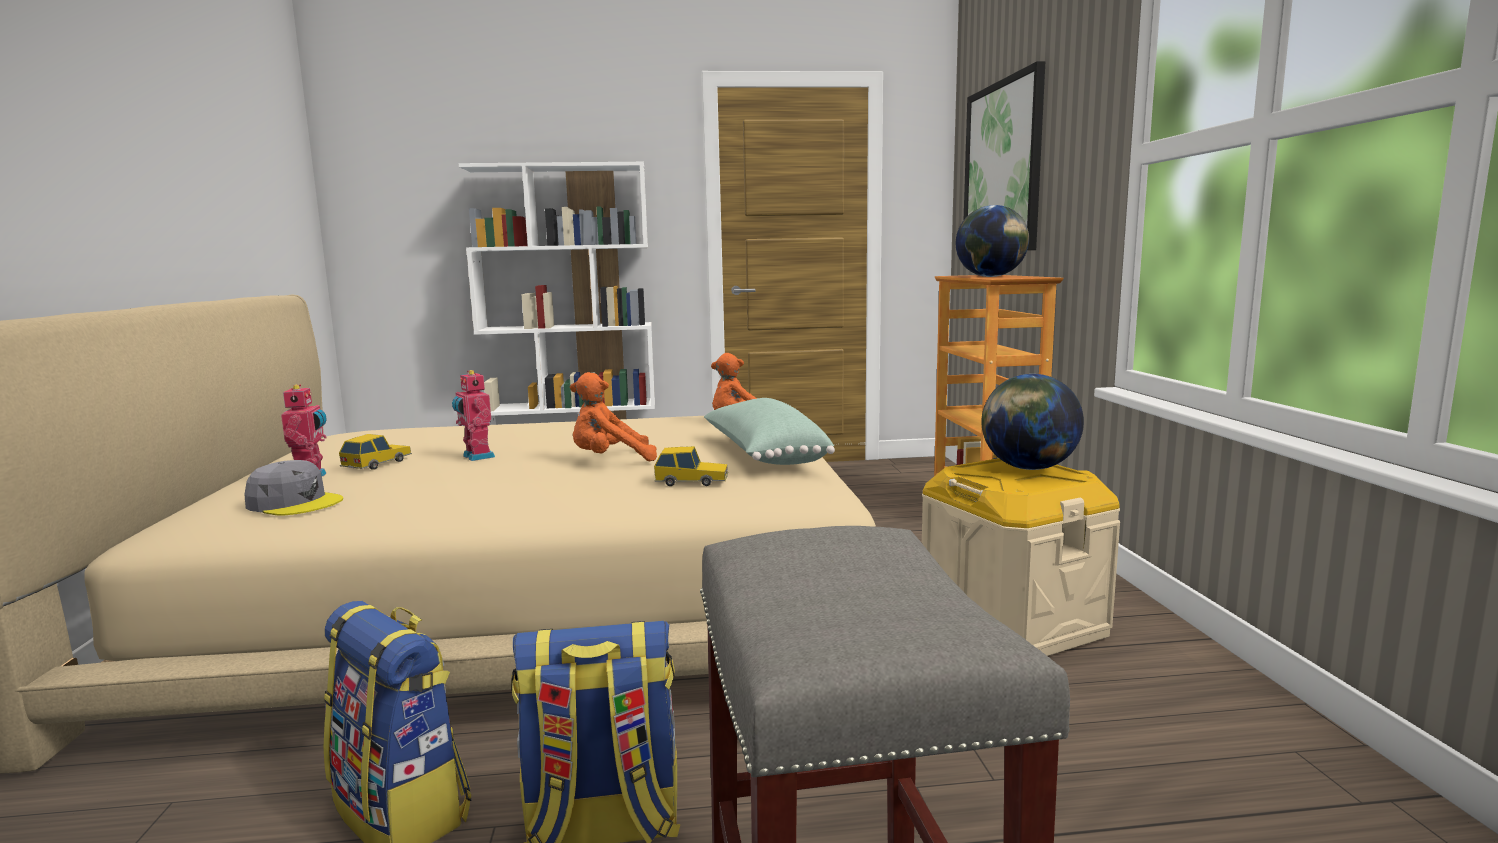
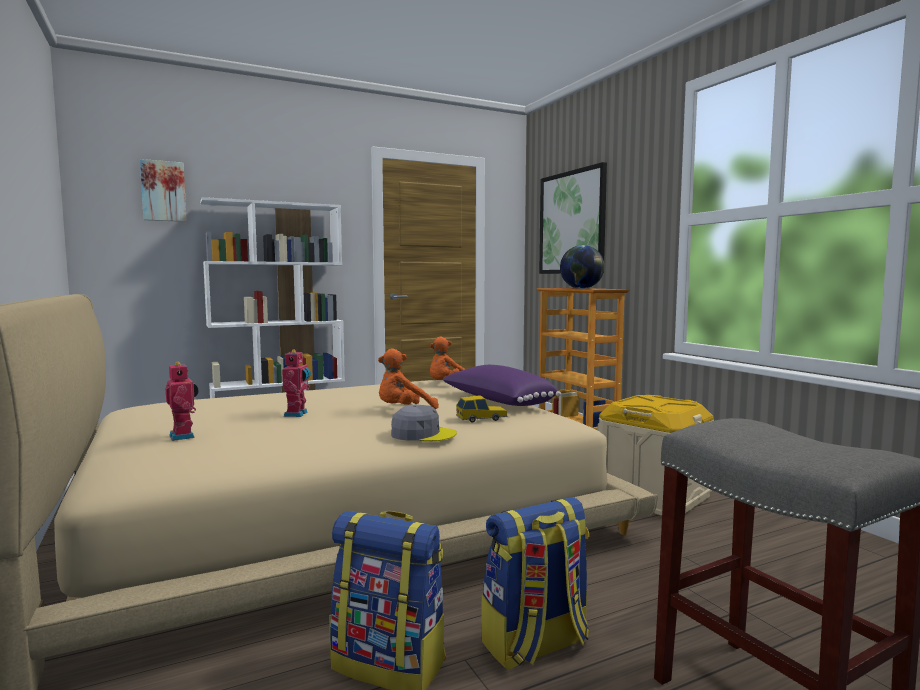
camera: 20 degrees left, 5 degrees down
grey cap [244,460,343,516] -> grey cap moved to [391,405,457,441]
toy car [339,434,412,470] -> none
toy robot [452,370,495,461] -> toy robot turned 120 degrees counterclockwise [282,350,311,417]
green pillow [704,398,835,465] -> purple pillow [442,365,561,406]
globe [981,374,1084,470] -> none
none -> picture [140,159,187,222]

